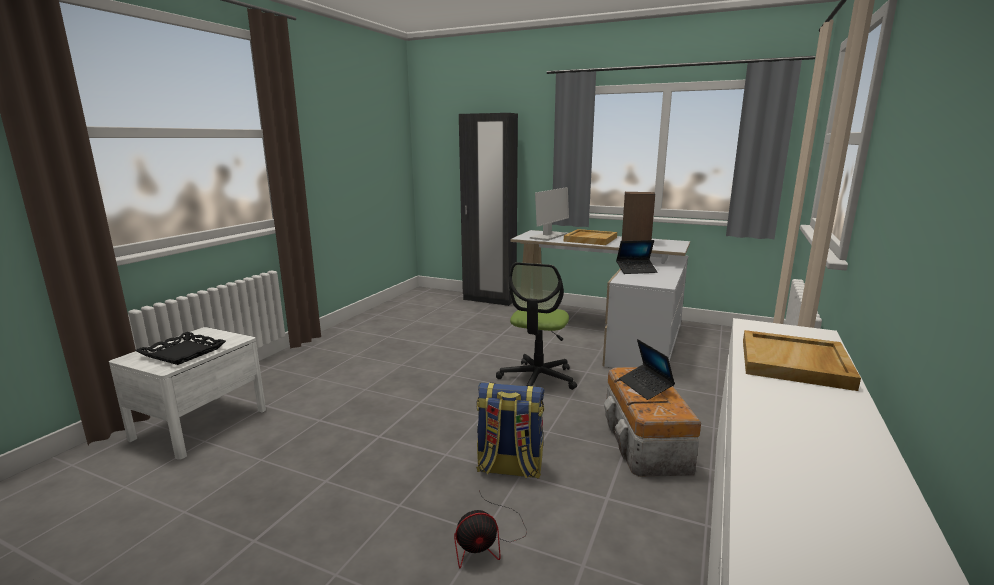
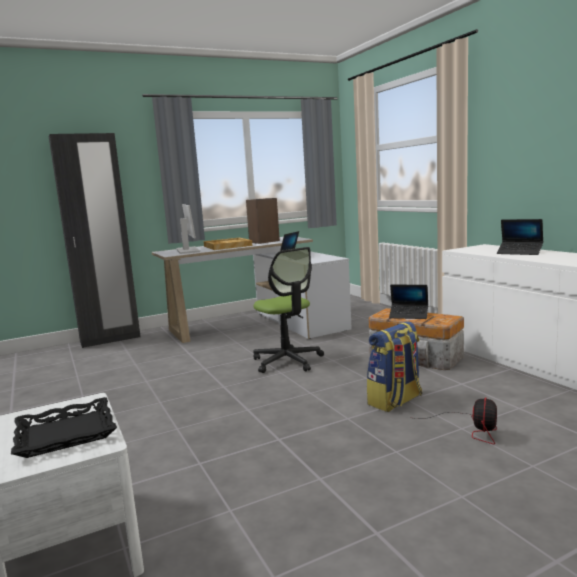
camera: 50 degrees left, 5 degrees down
beige tray [743,330,861,391] -> laptop [497,219,543,255]

